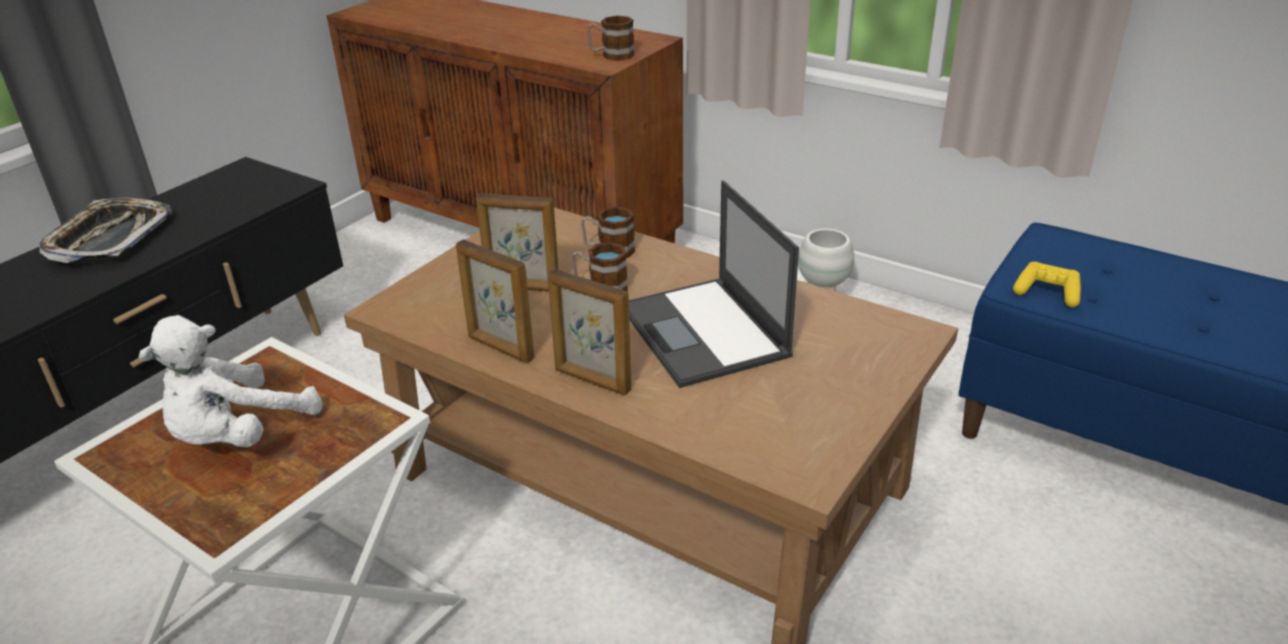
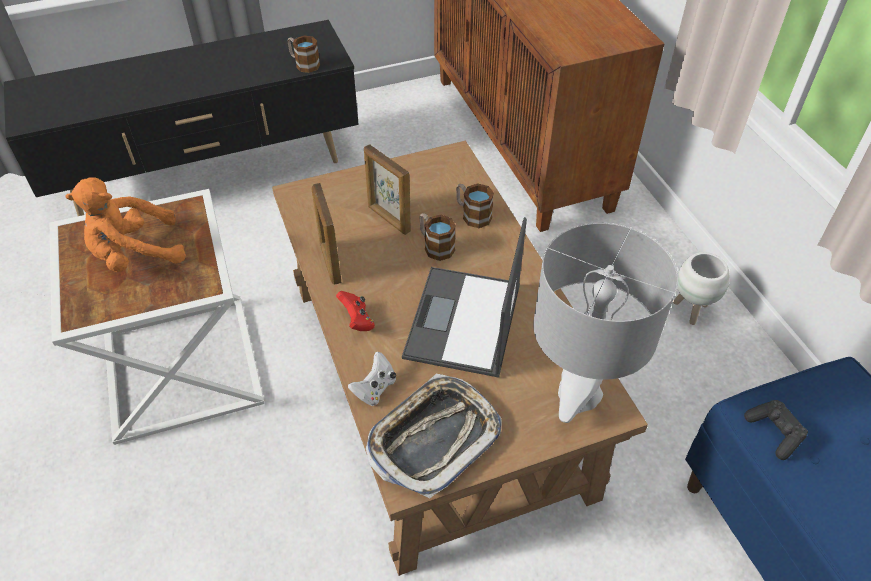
camera: 35 degrees right, 15 degrees up
tray [39,198,172,263] -> tray moved to [366,374,502,499]
white plush toy [139,315,322,447] -> orange plush toy [65,178,186,272]
picture frame [548,269,631,395] -> red game controller [336,291,375,331]
mug [587,16,635,61] -> mug moved to [287,36,320,73]
yellow game controller [1013,262,1081,308] -> black game controller [744,400,808,460]
none -> white game controller [348,352,396,406]
none -> grey table lamp [533,223,678,423]

